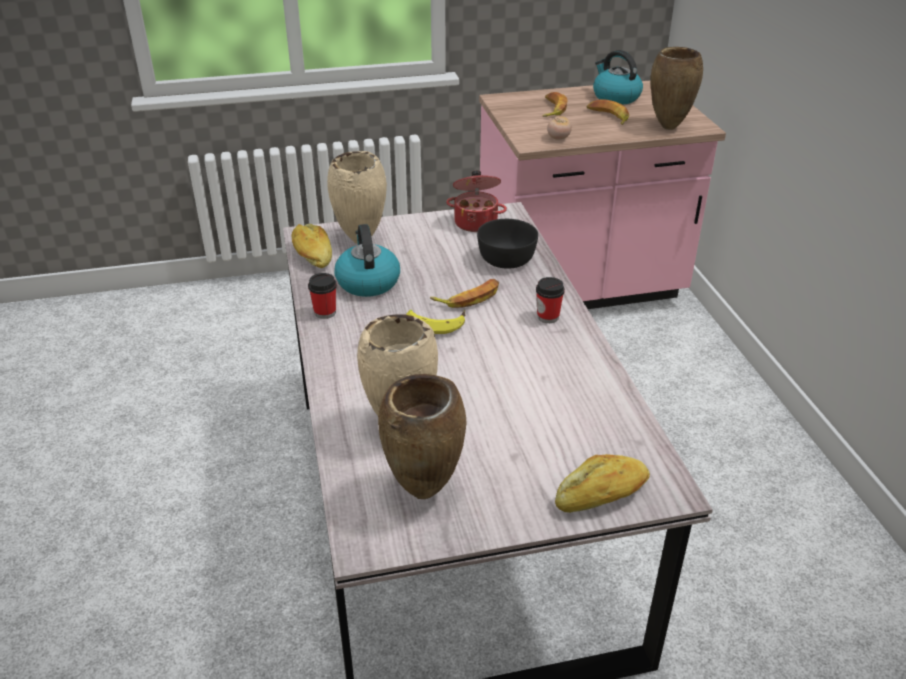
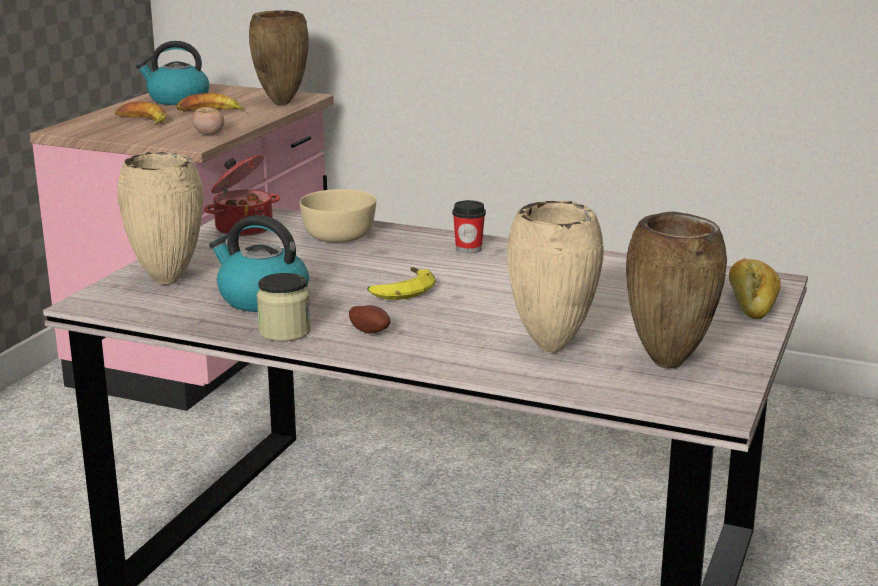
camera: 55 degrees left, 15 degrees down
bread [291,224,332,268] -> none
cup [308,273,337,319] -> jar [257,273,311,342]
banana [430,279,499,308] -> none
black bowl [477,219,538,269] -> beige bowl [300,189,376,243]
none -> potato [349,305,390,334]

